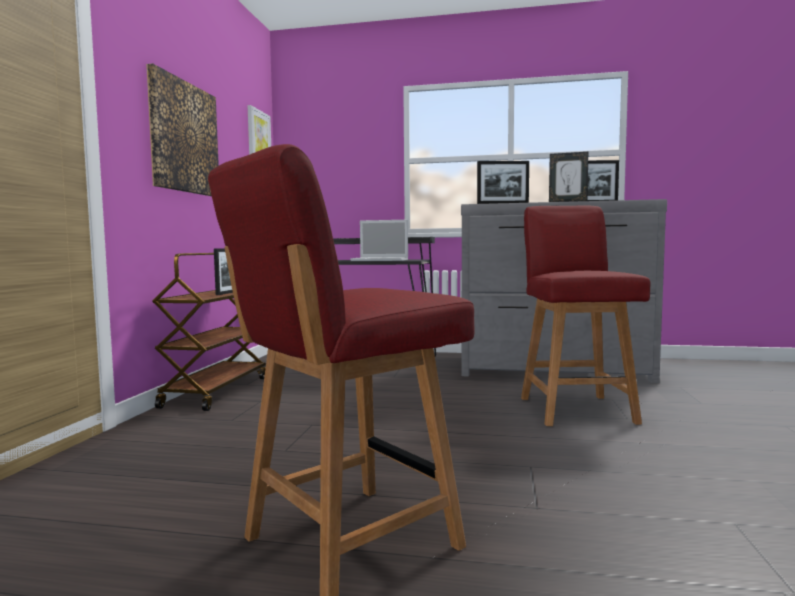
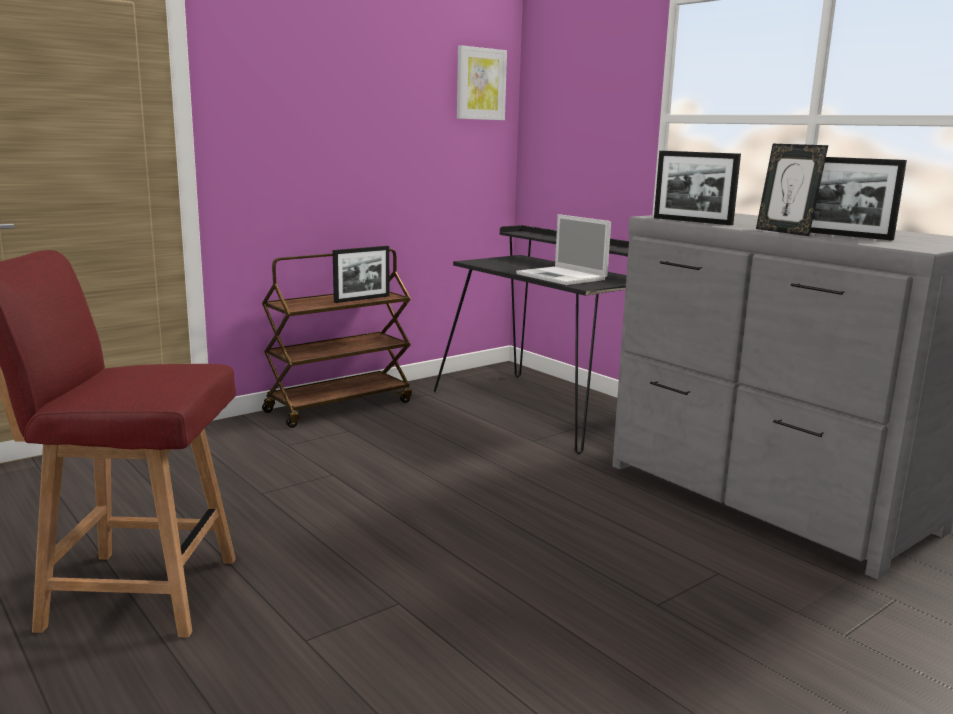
camera: 40 degrees right, 10 degrees up
picture [146,64,219,196] -> none
red chair [521,205,651,426] -> none

